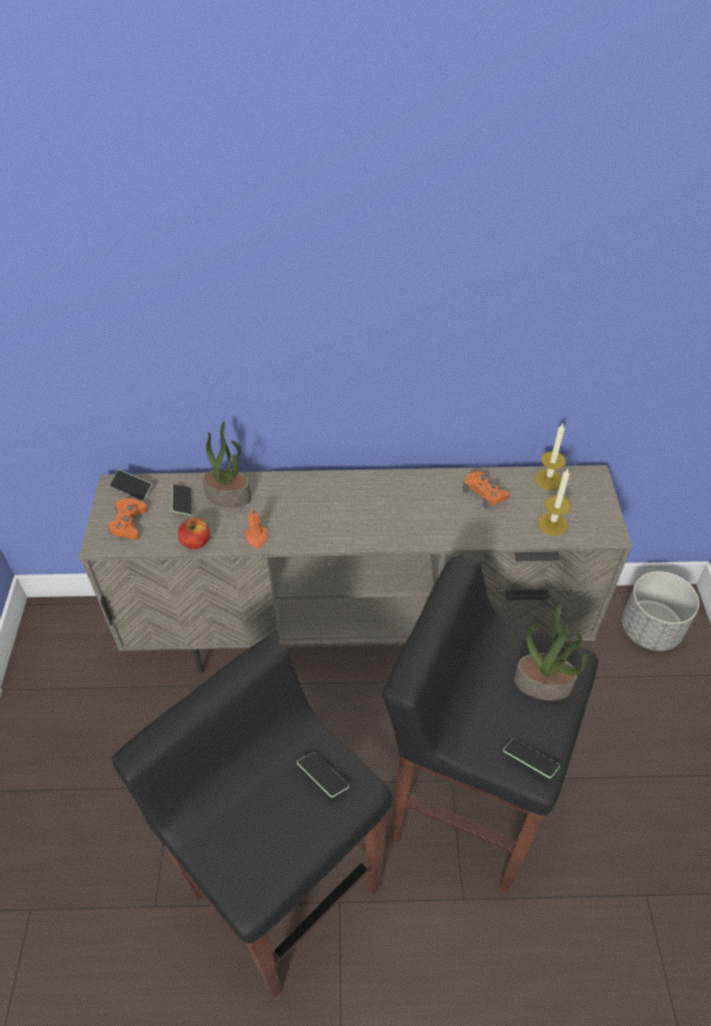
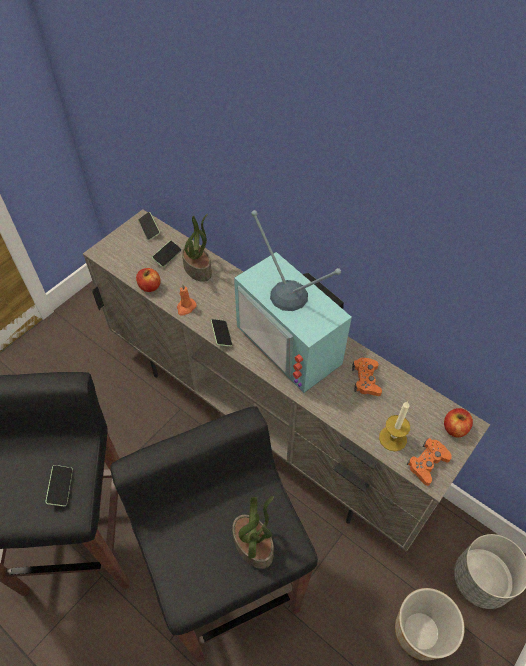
camera: 40 degrees right, 5 degrees up
orange game controller [107,498,148,540] -> orange game controller moved to [407,438,452,486]
phone [503,739,560,778] -> phone moved to [211,319,233,346]
candle [534,424,566,490] -> none
none -> television [234,210,352,393]
none -> planter [395,588,465,661]
none -> apple [444,408,473,438]

